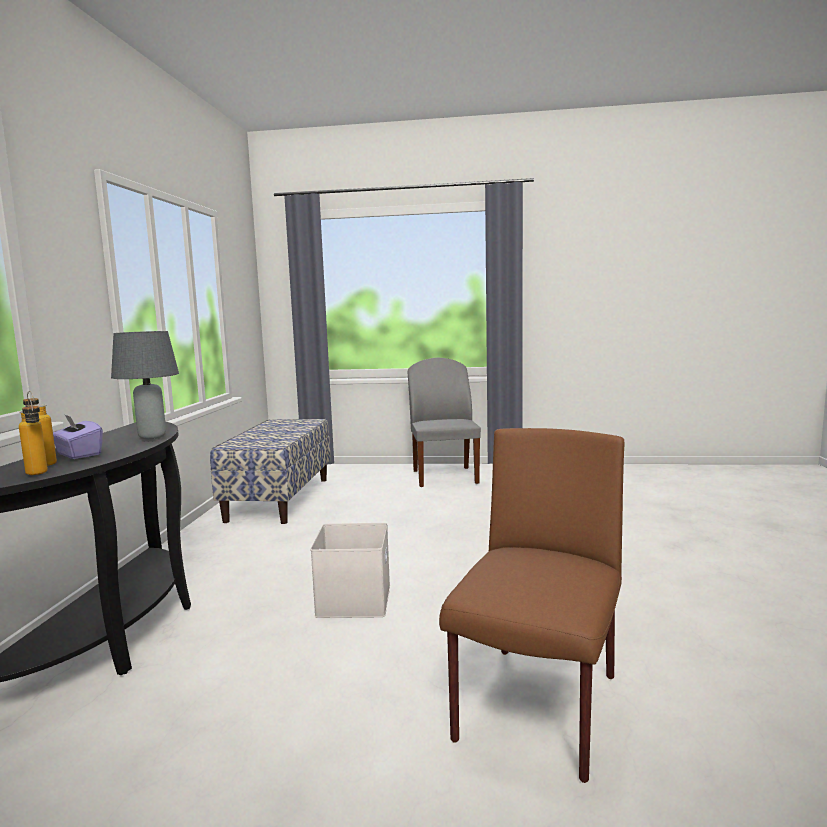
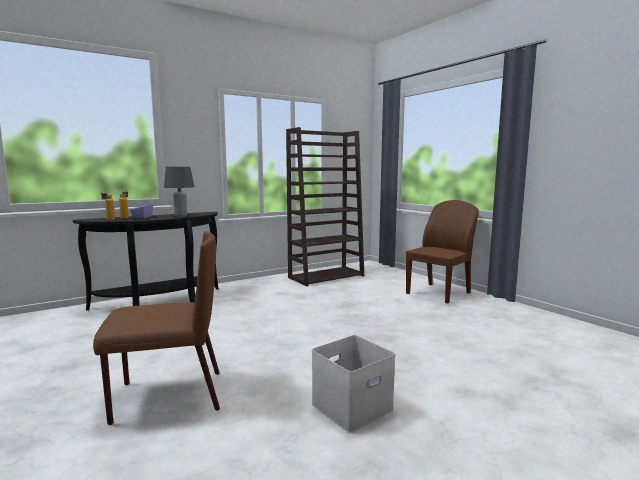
camera: 50 degrees right, 0 degrees up
bench [210,419,331,524] -> brown bookcase [286,127,364,286]
white storage box [310,523,390,618] -> white storage box moved to [312,335,395,433]
grey chair [408,358,481,487] -> brown chair [406,200,479,304]

